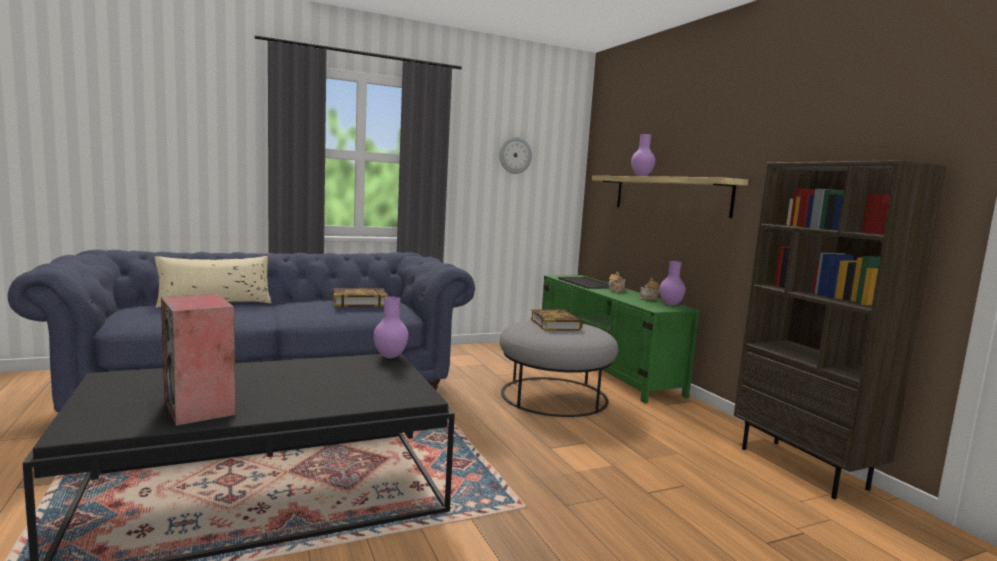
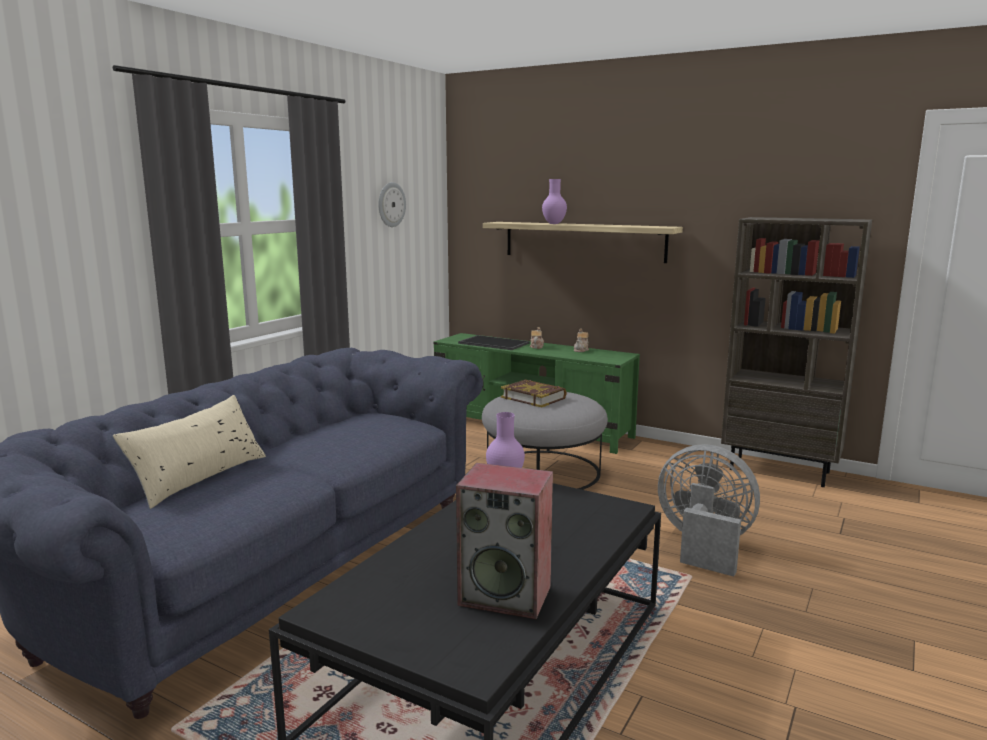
camera: 35 degrees left, 5 degrees up
book [333,288,388,307] -> none
purple vase [660,261,686,306] -> none
none -> grey fan [658,444,760,577]

